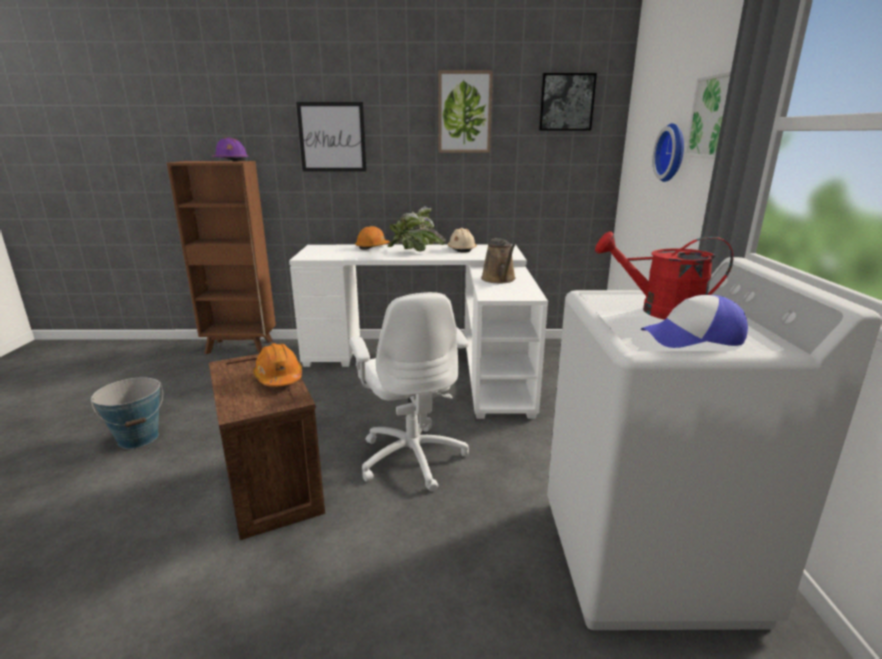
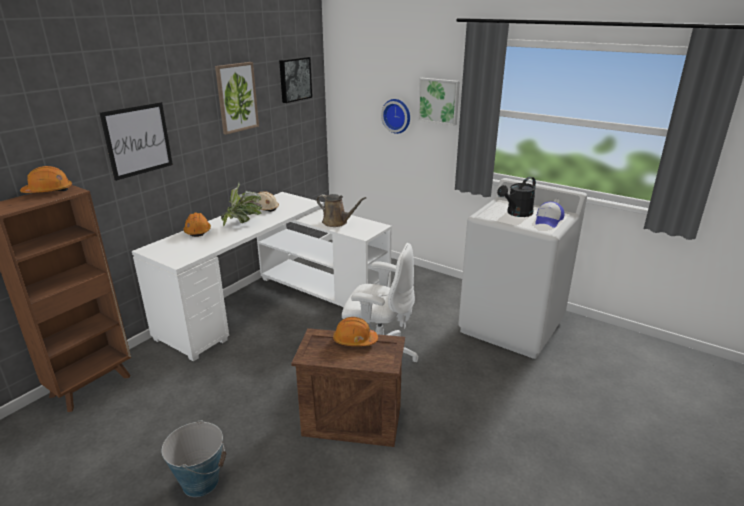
camera: 55 degrees left, 5 degrees up
purple hard hat [212,137,248,162] -> orange hard hat [20,166,72,193]
red watering can [595,231,733,320] -> black watering can [497,177,536,217]

